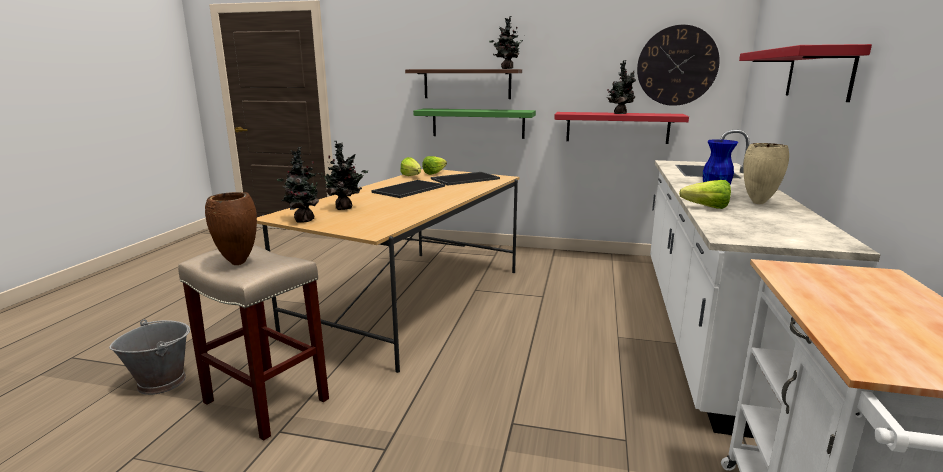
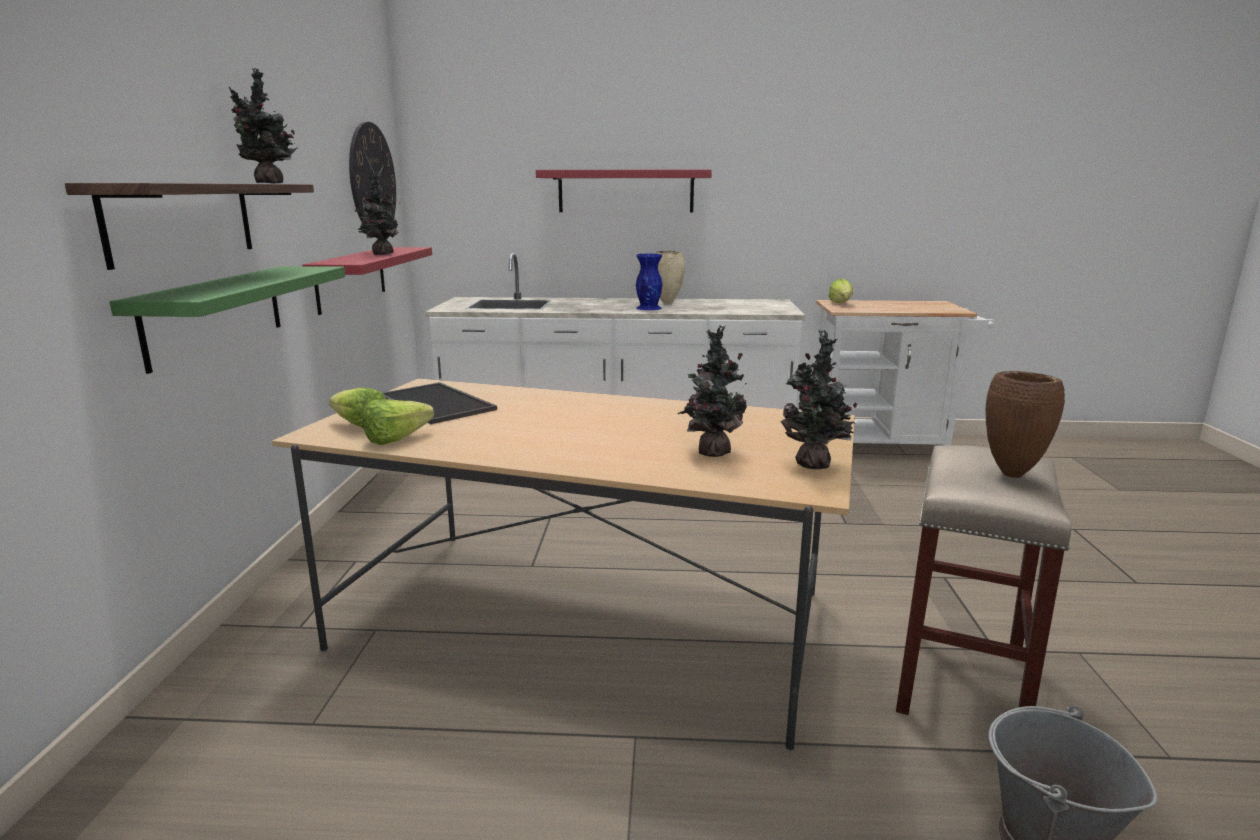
camera: 100 degrees left, 0 degrees up
tray [371,180,445,198] -> none
lettuce [679,180,731,209] -> lettuce moved to [828,279,853,303]

